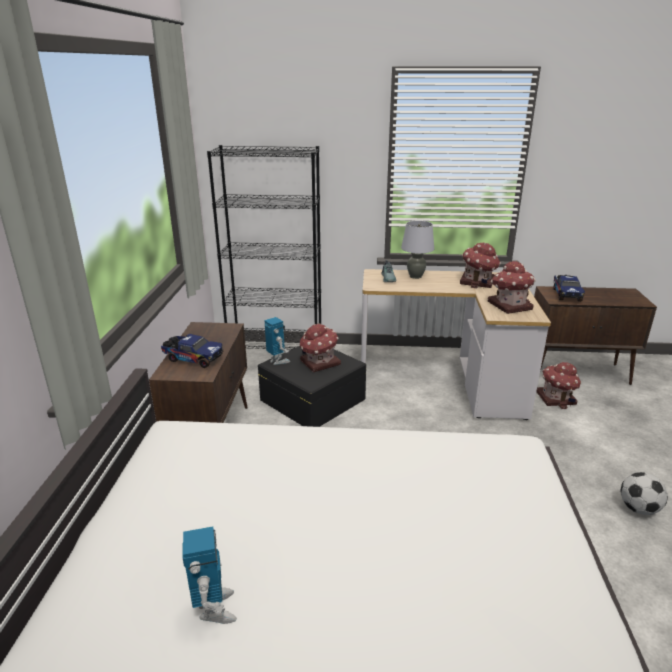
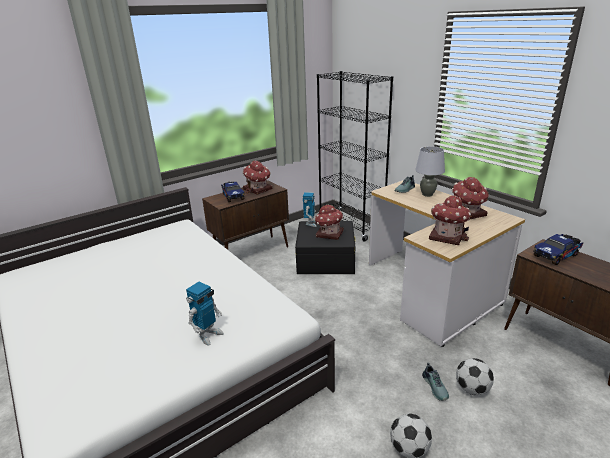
camera: 50 degrees right, 0 degrees up
toy robot [182,526,237,624] -> toy robot moved to [186,282,224,346]
toy house [536,362,581,409] -> toy house moved to [242,161,272,195]
none -> shoe [422,363,449,401]
none -> football [456,358,494,395]

